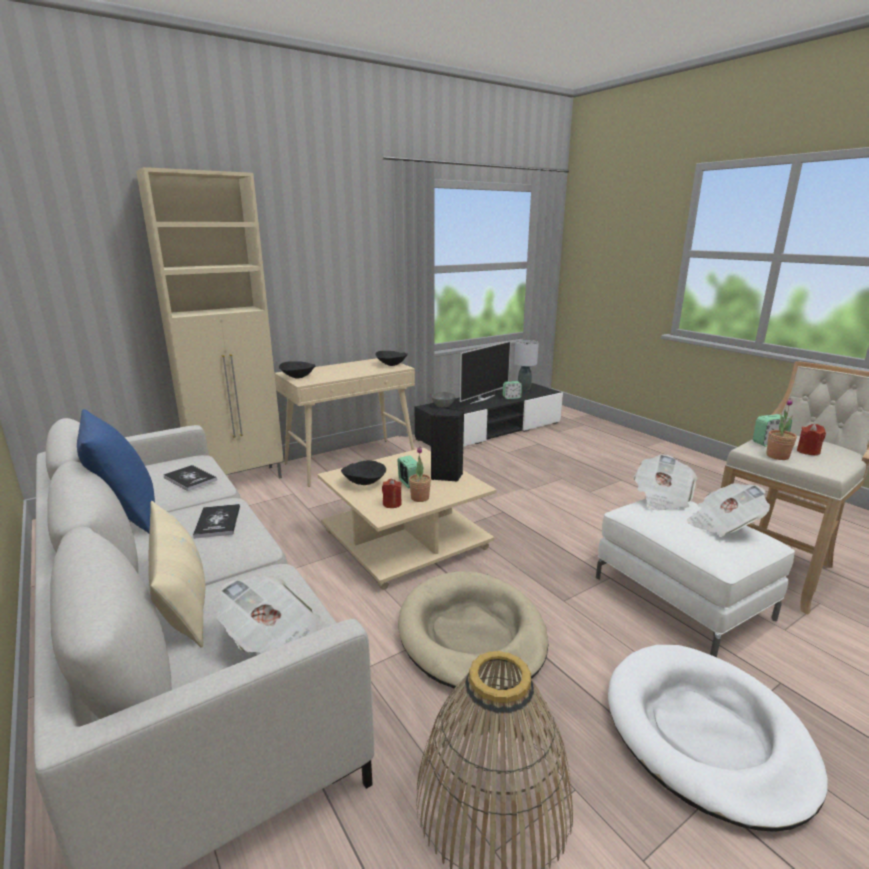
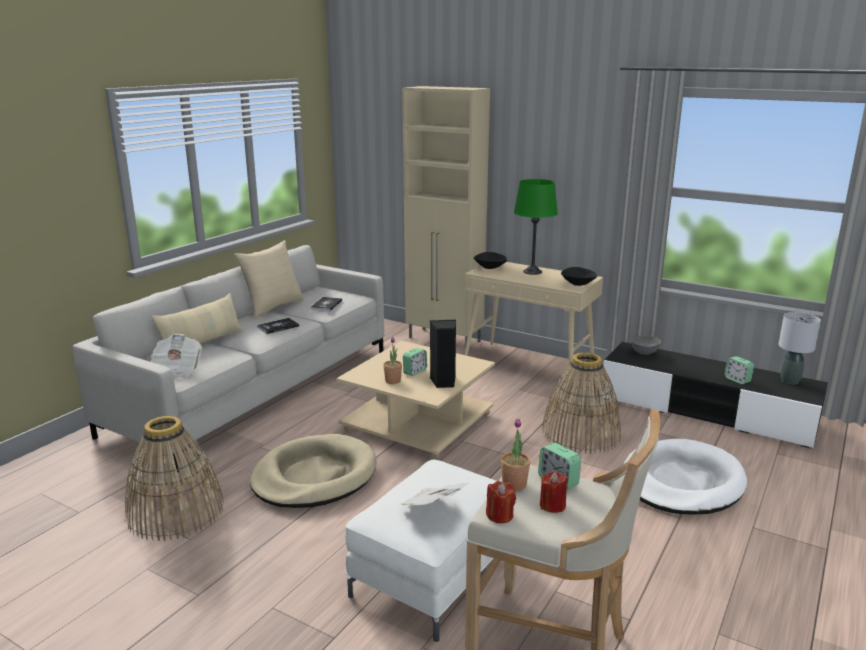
camera: 65 degrees right, 0 degrees up
blue pillow [77,409,155,533] -> beige pillow [234,240,304,319]
black bowl [341,460,386,485] -> none
red candle [382,479,402,508] -> red candle moved to [486,481,516,523]
television [460,341,511,404] -> none
white dog bed [608,645,828,832] -> white dog bed moved to [624,439,747,515]
newspaper [634,454,697,510] -> none
none -> green table lamp [514,179,558,275]
none -> basket [542,352,621,454]

